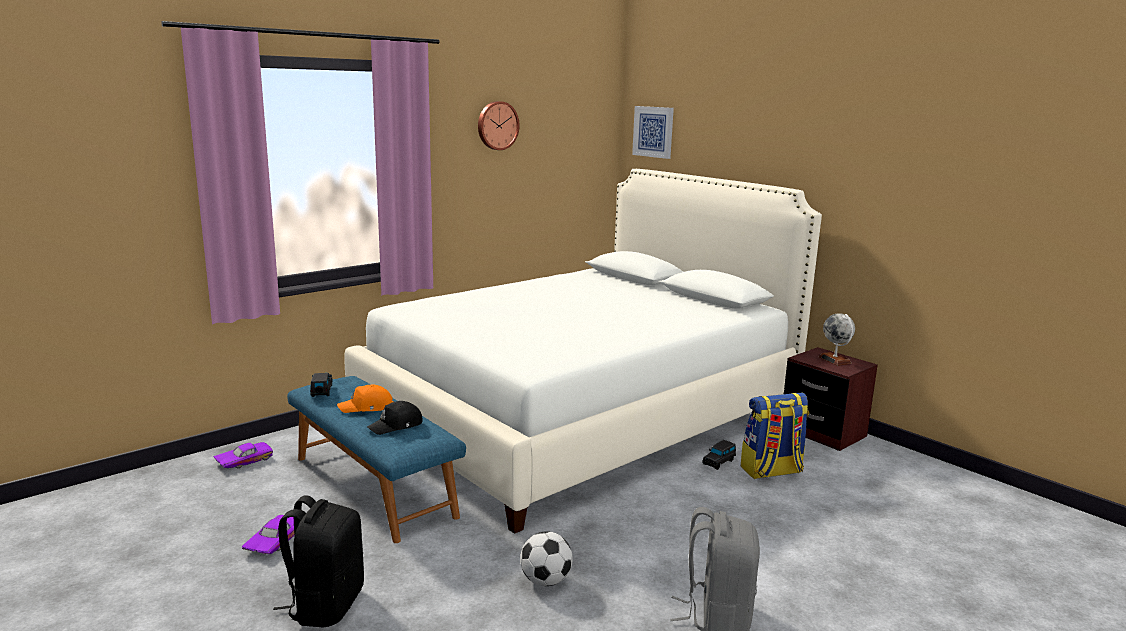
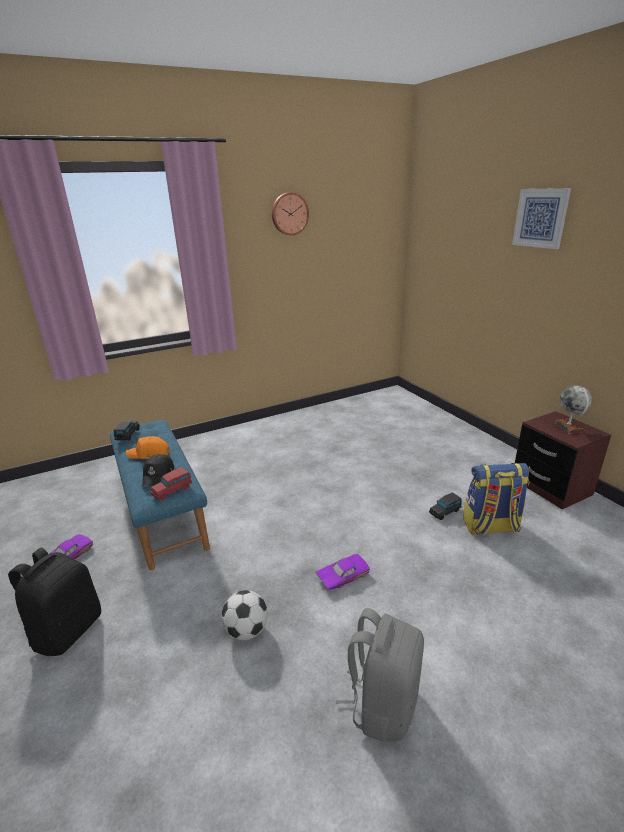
camera: 15 degrees right, 10 degrees up
purple toy car [213,442,273,468] -> purple toy car moved to [315,554,370,590]
white bed [344,169,822,534] -> none
black cap [367,401,423,435] -> black cap turned 60 degrees counterclockwise [142,454,174,486]
picture [632,106,674,159] -> picture moved to [512,188,571,249]
none -> red toy car [150,467,192,500]

